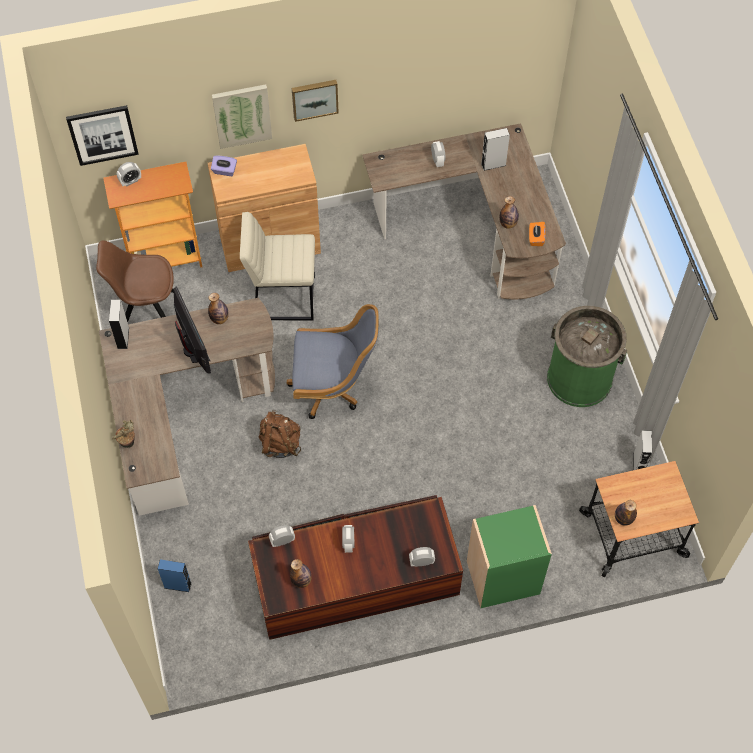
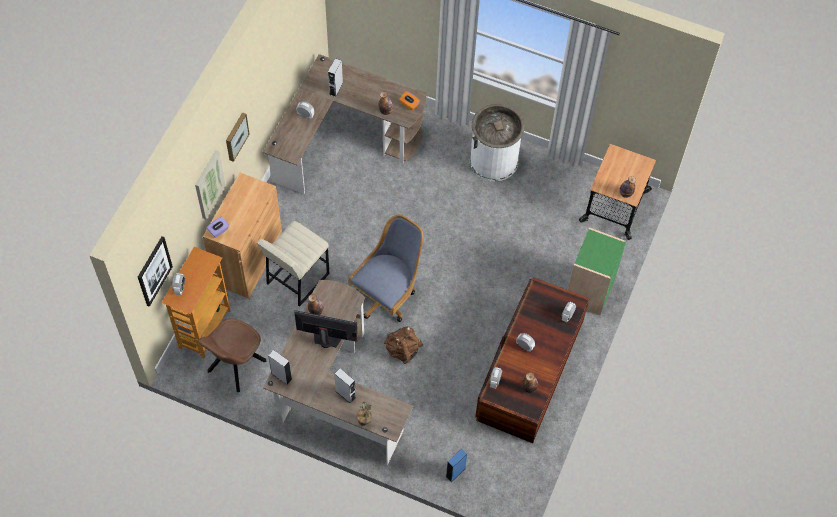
camera: 55 degrees left, 0 degrees up
green trash can [547,306,627,407] -> white trash can [470,104,524,181]
grey speaker [633,430,652,470] -> grey speaker moved to [334,368,356,404]

